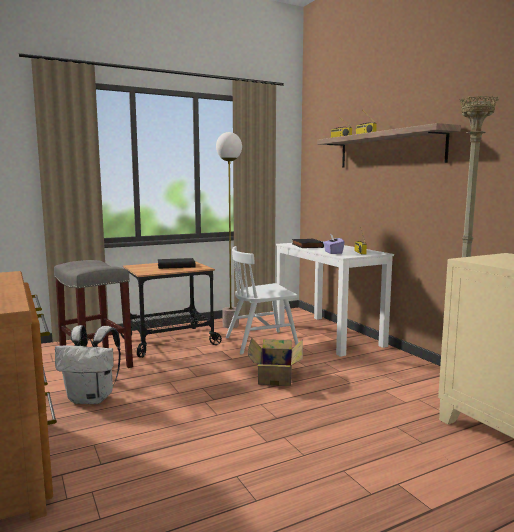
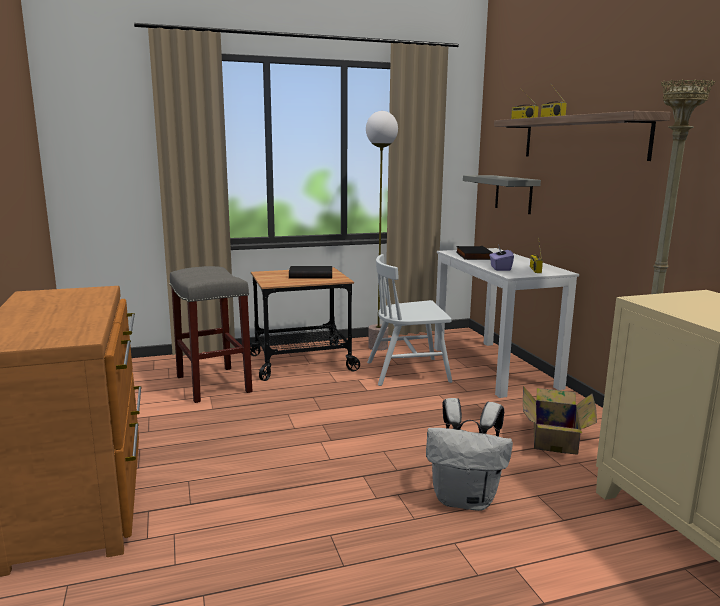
camera: 10 degrees right, 5 degrees up
white backpack [55,325,121,404] -> white backpack moved to [426,398,513,511]
cardboard box [248,338,303,386] -> cardboard box moved to [523,386,597,455]
none -> grey shelf [463,175,541,214]

